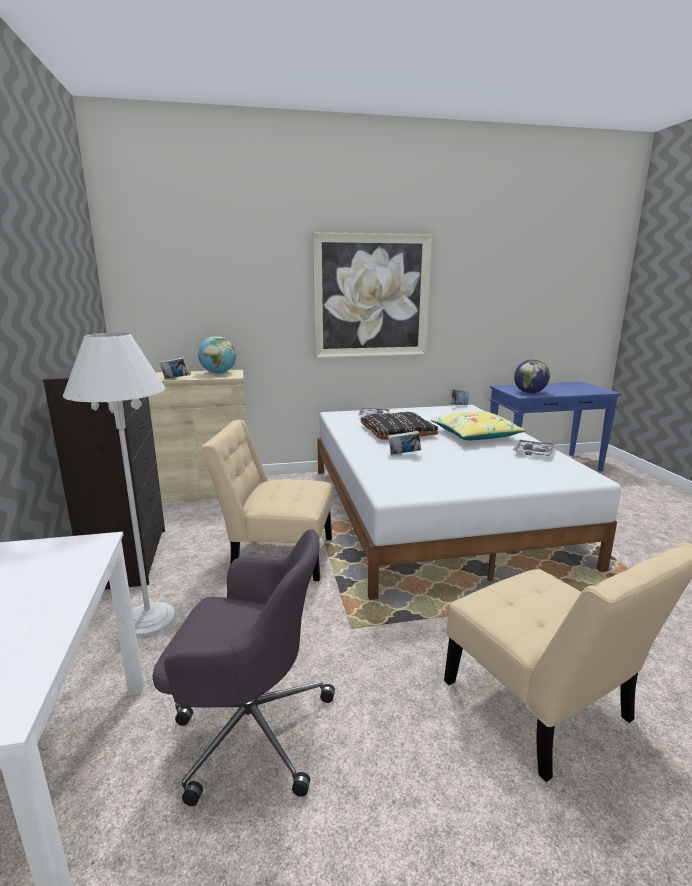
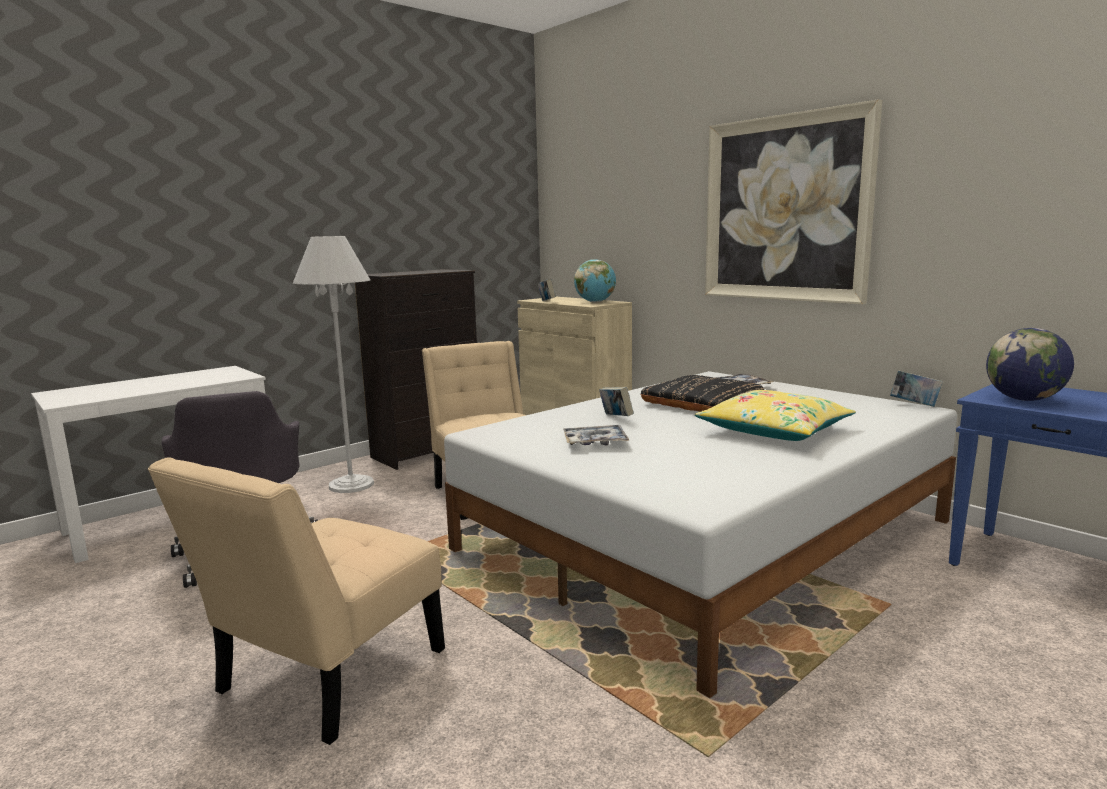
camera: 60 degrees right, 5 degrees down
tray [513,440,555,456] -> tray moved to [563,425,629,446]

